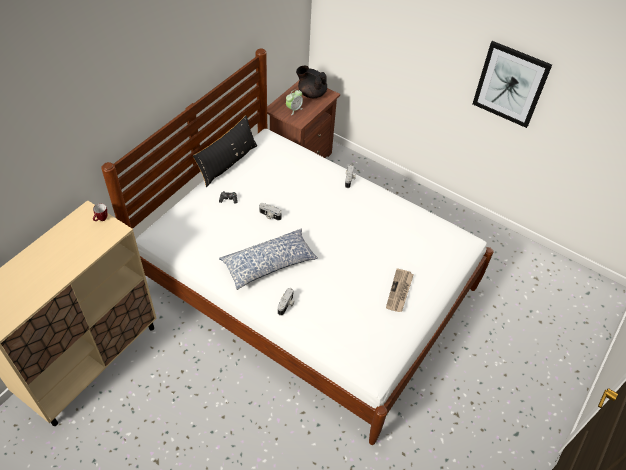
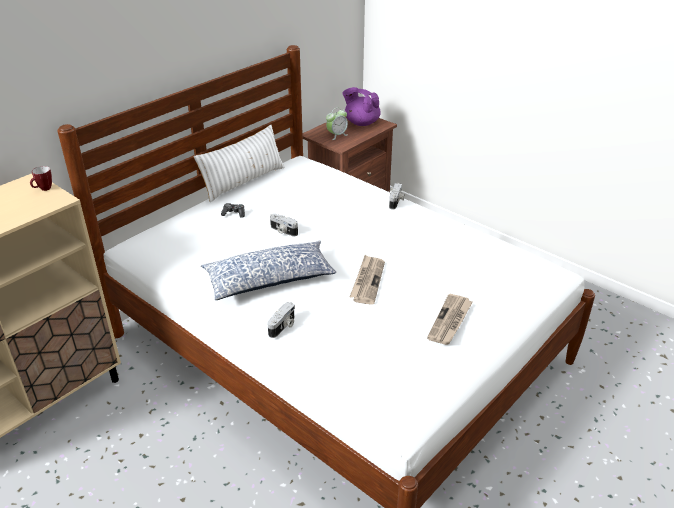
camera: 10 degrees right, 15 degrees down
black pillow [193,115,257,187] -> white pillow [194,125,285,202]
black teapot [296,66,327,98] -> purple teapot [343,87,381,126]
picture [473,41,552,128] -> none
none -> newspaper [350,255,385,305]

